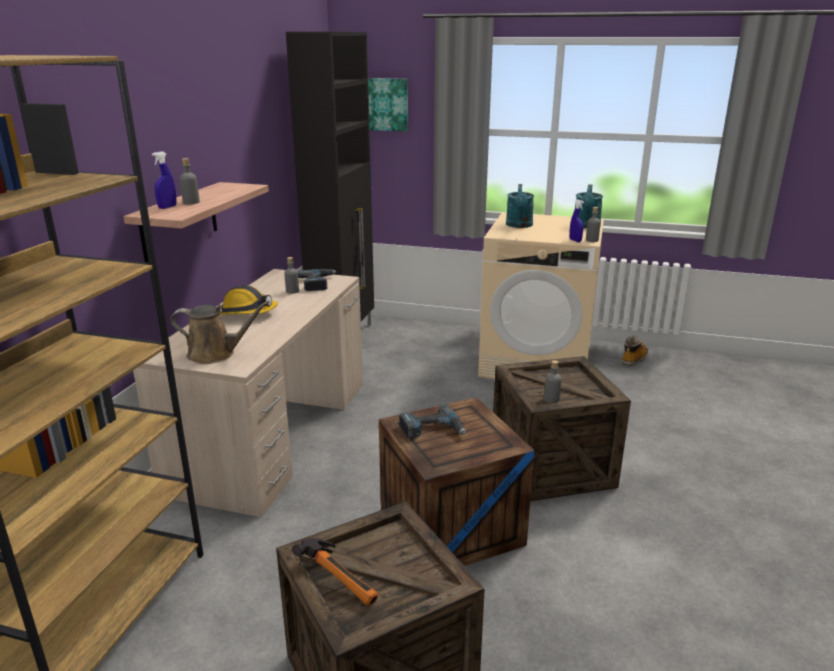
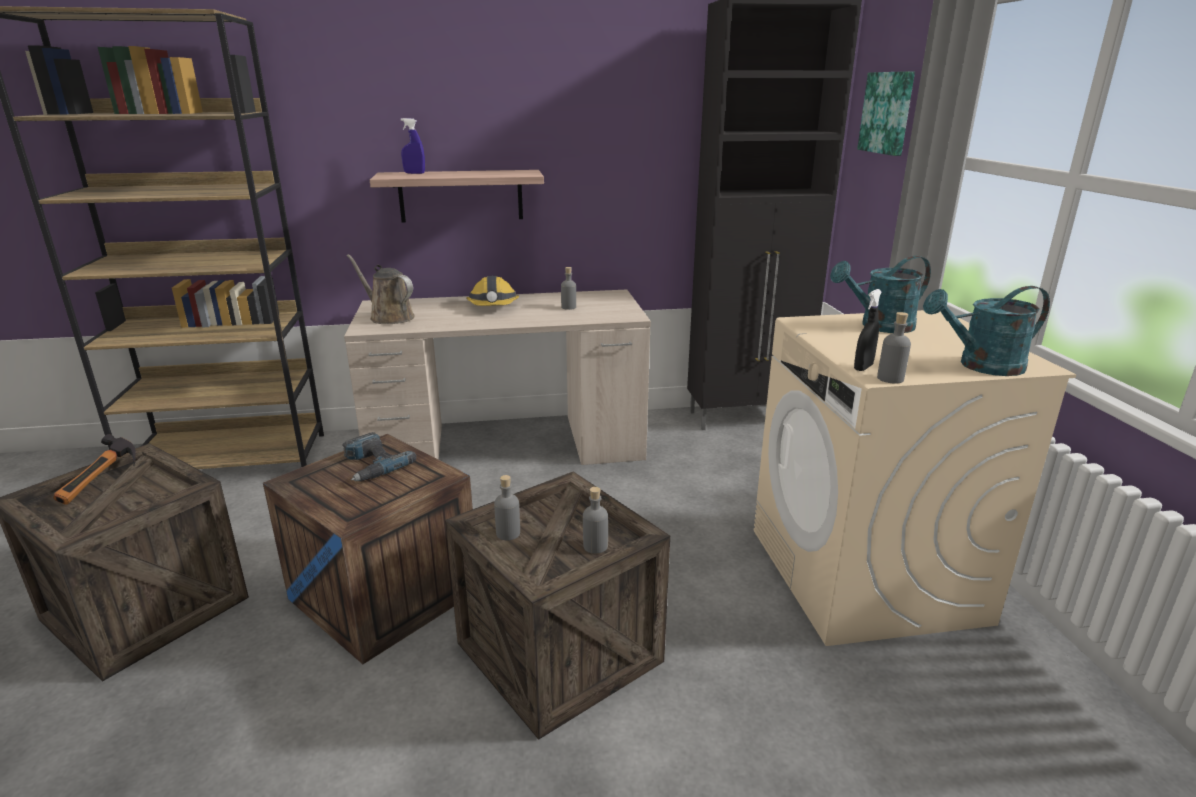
camera: 65 degrees right, 0 degrees up
brown watering can [170,301,270,364] -> brown watering can turned 150 degrees clockwise [347,254,415,324]
grey bottle [179,158,200,204] -> grey bottle moved to [583,487,608,554]
power drill [298,269,337,291] -> none
blue spray bottle [569,200,584,242] -> black spray bottle [854,289,882,371]
boot [622,336,648,366] -> none

